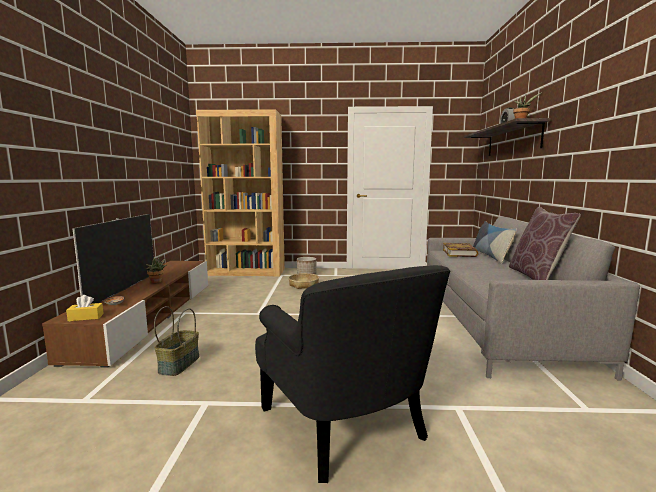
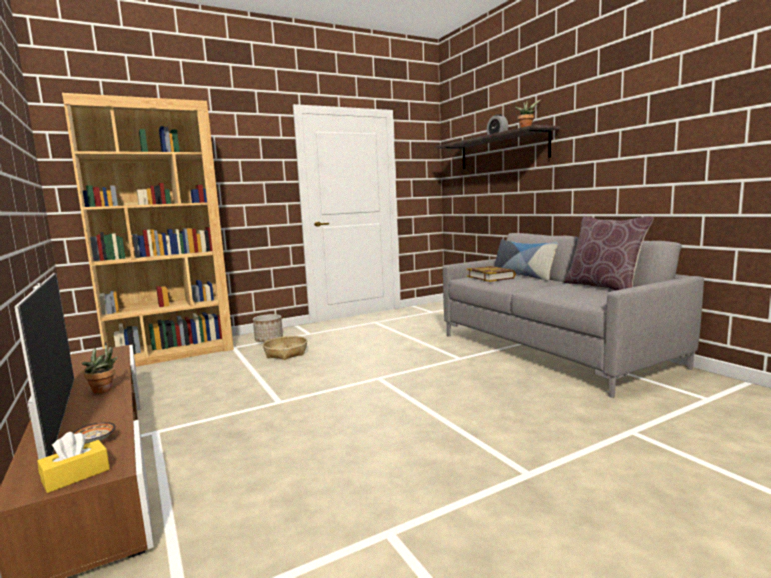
camera: 30 degrees left, 0 degrees up
basket [154,306,199,376] -> none
black armchair [255,265,451,483] -> none

